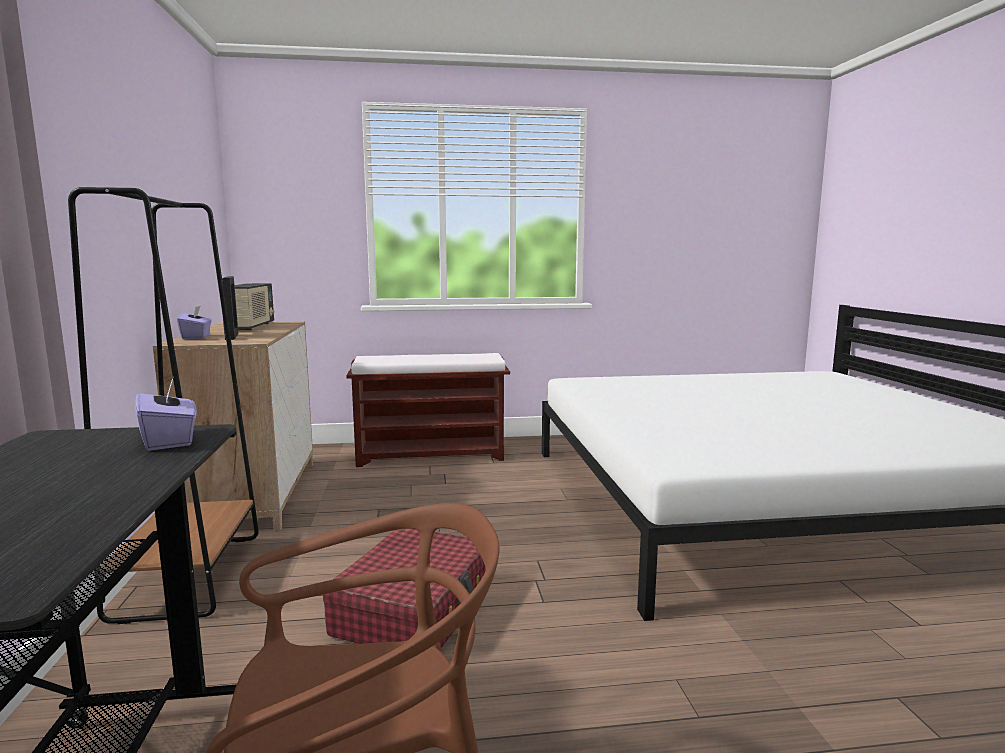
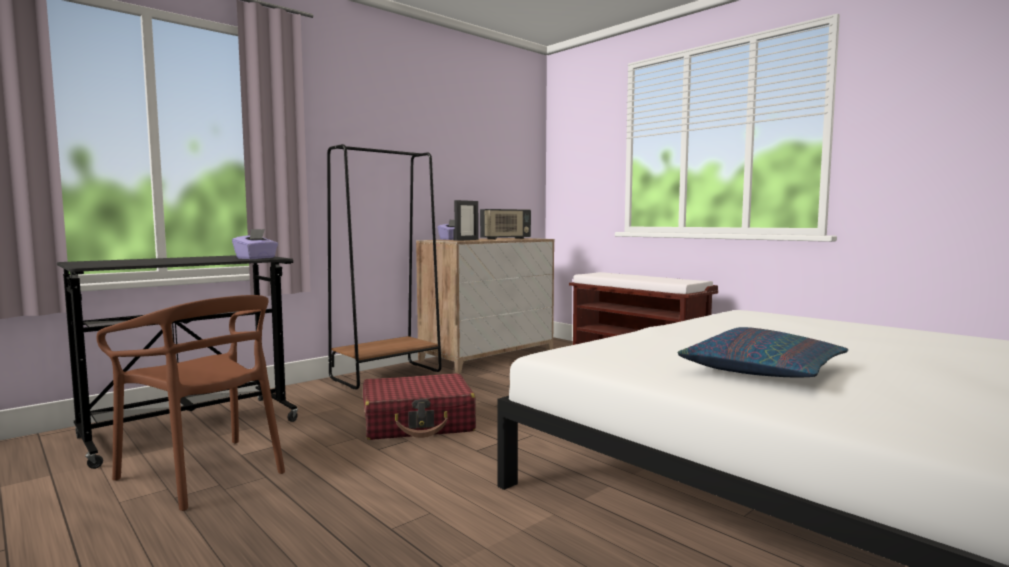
camera: 55 degrees right, 5 degrees down
none -> blue pillow [678,327,848,377]

